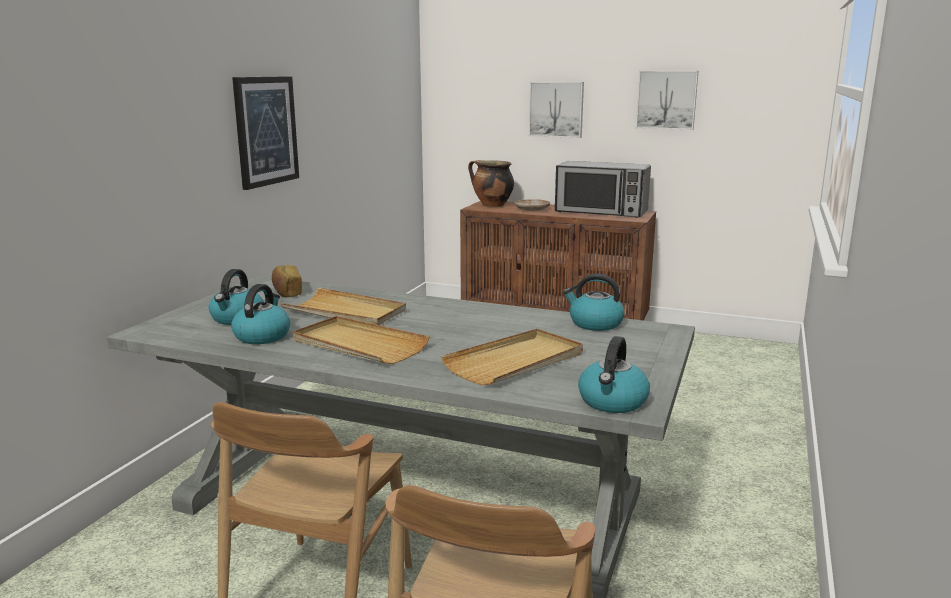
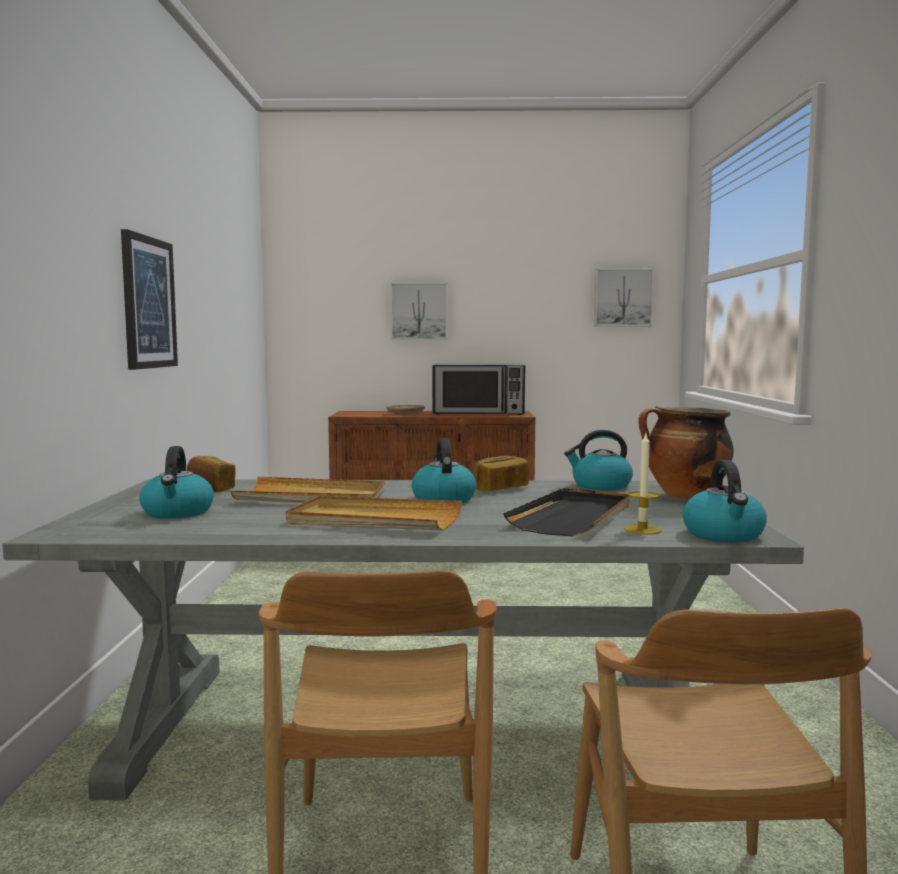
camera: 20 degrees left, 10 degrees down
kettle [231,284,290,344] -> kettle moved to [412,438,476,503]
beige tray [441,329,583,385] -> black tray [503,488,630,536]
cooking pot [468,160,514,207] -> cooking pot moved to [638,406,734,499]
picture [636,71,698,130] -> picture moved to [594,269,654,326]
none -> bread [472,456,529,491]
none -> candle [624,434,662,535]

